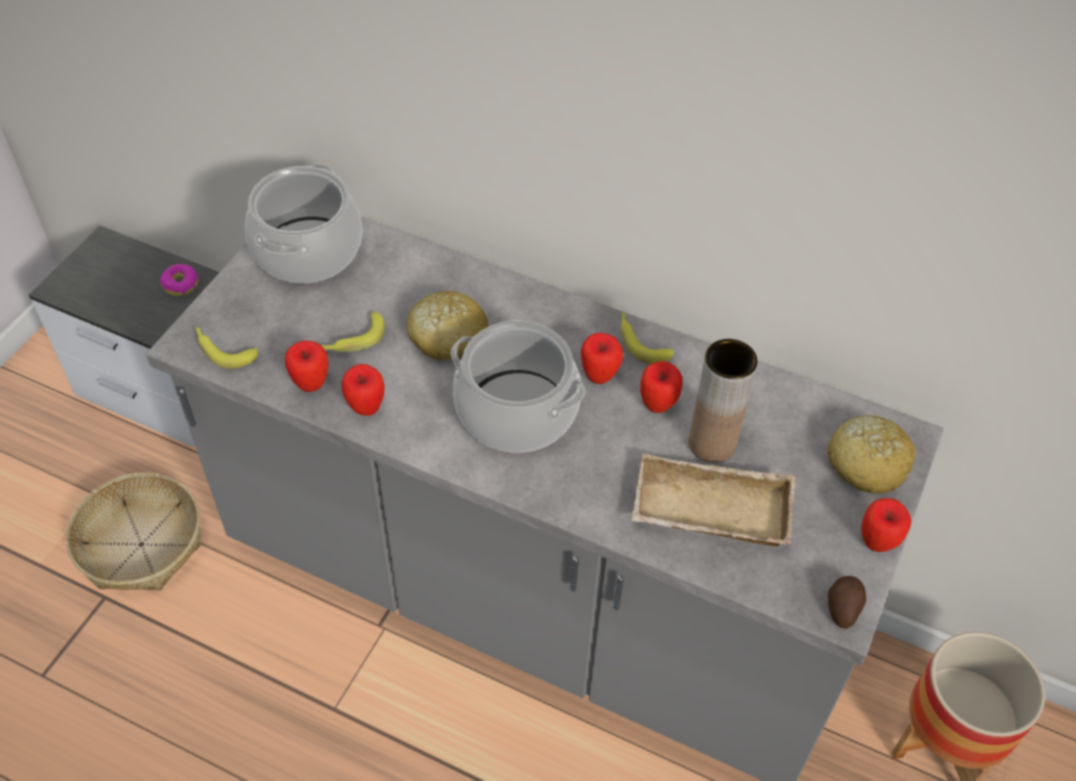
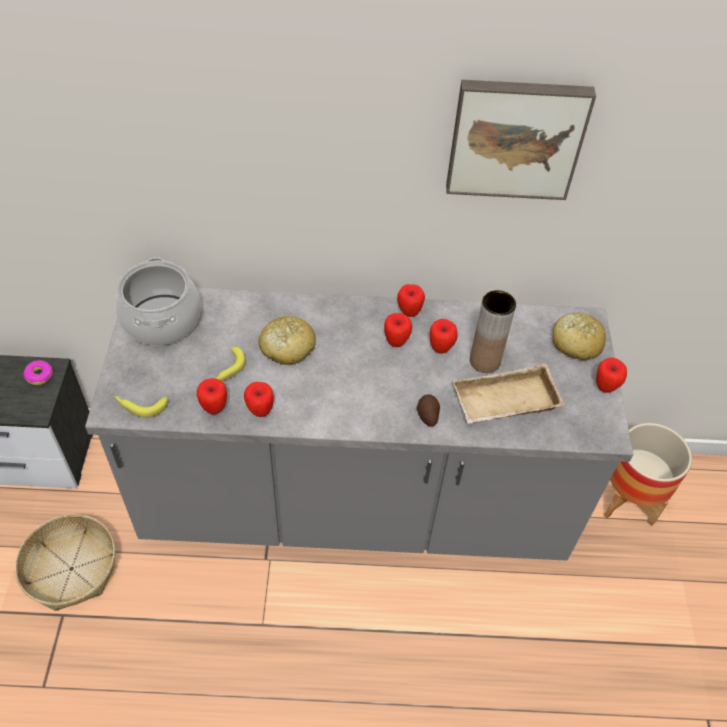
camera: 25 degrees left, 0 degrees up
cooking pot [451,321,586,453] -> none
banana [621,312,674,364] -> apple [397,284,425,317]
potato [828,576,866,629] -> potato moved to [417,394,440,427]
none -> picture [446,80,596,200]

